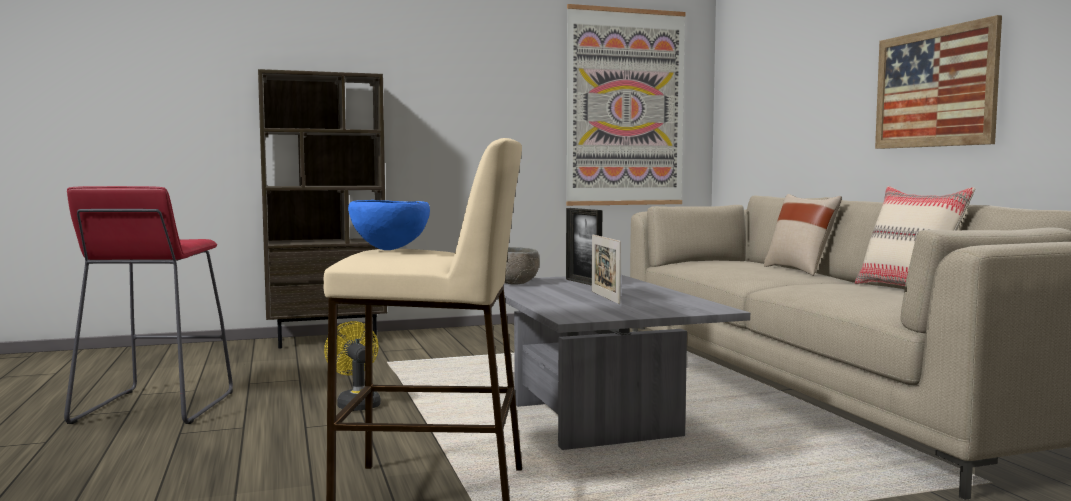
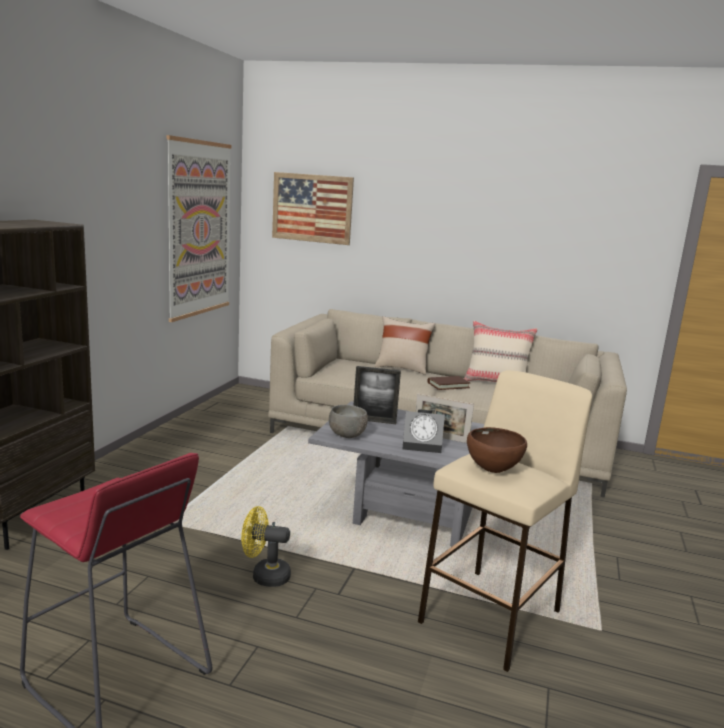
camera: 55 degrees left, 10 degrees up
blue bowl [348,200,430,250] -> brown bowl [467,427,527,473]
picture [875,15,1002,149] -> picture moved to [272,172,354,245]
none -> alarm clock [403,409,445,453]
none -> brown book [428,376,470,390]

